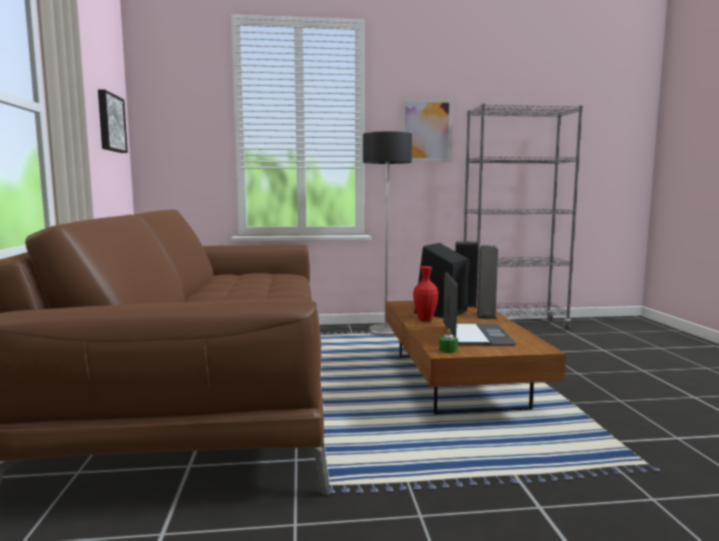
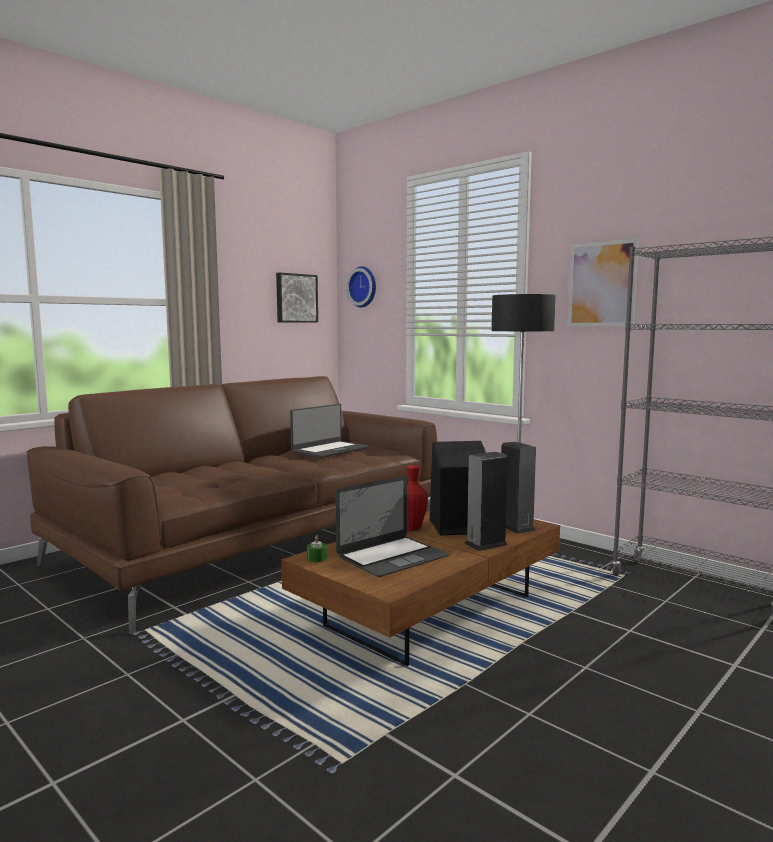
camera: 50 degrees right, 0 degrees up
none -> laptop [290,404,369,458]
none -> wall clock [346,266,376,308]

